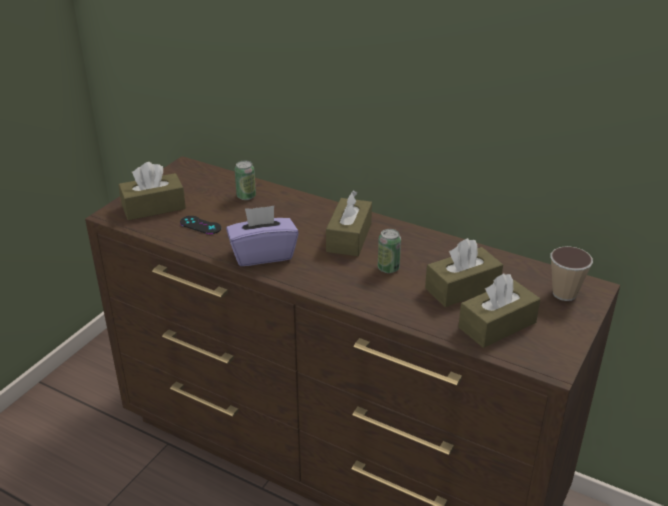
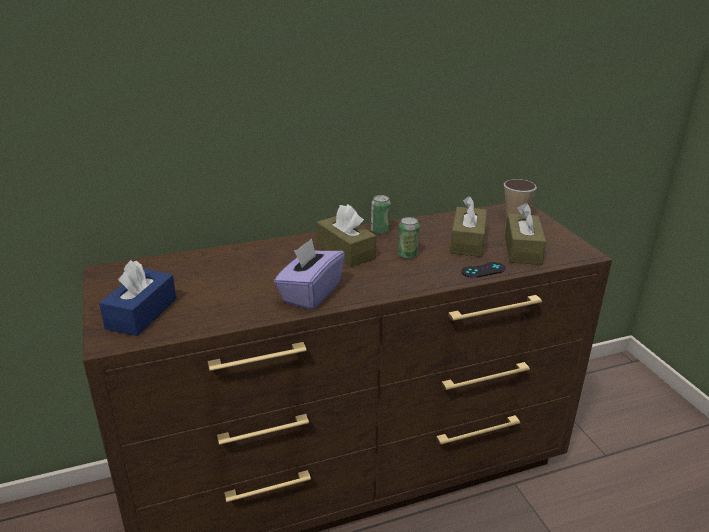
camera: 50 degrees left, 5 degrees down
brown tissue box [118,162,186,220] -> blue tissue box [99,260,176,336]
black game controller [180,216,221,234] -> black game controller moved to [461,262,506,278]
can [235,161,256,200] -> can moved to [371,195,391,234]

